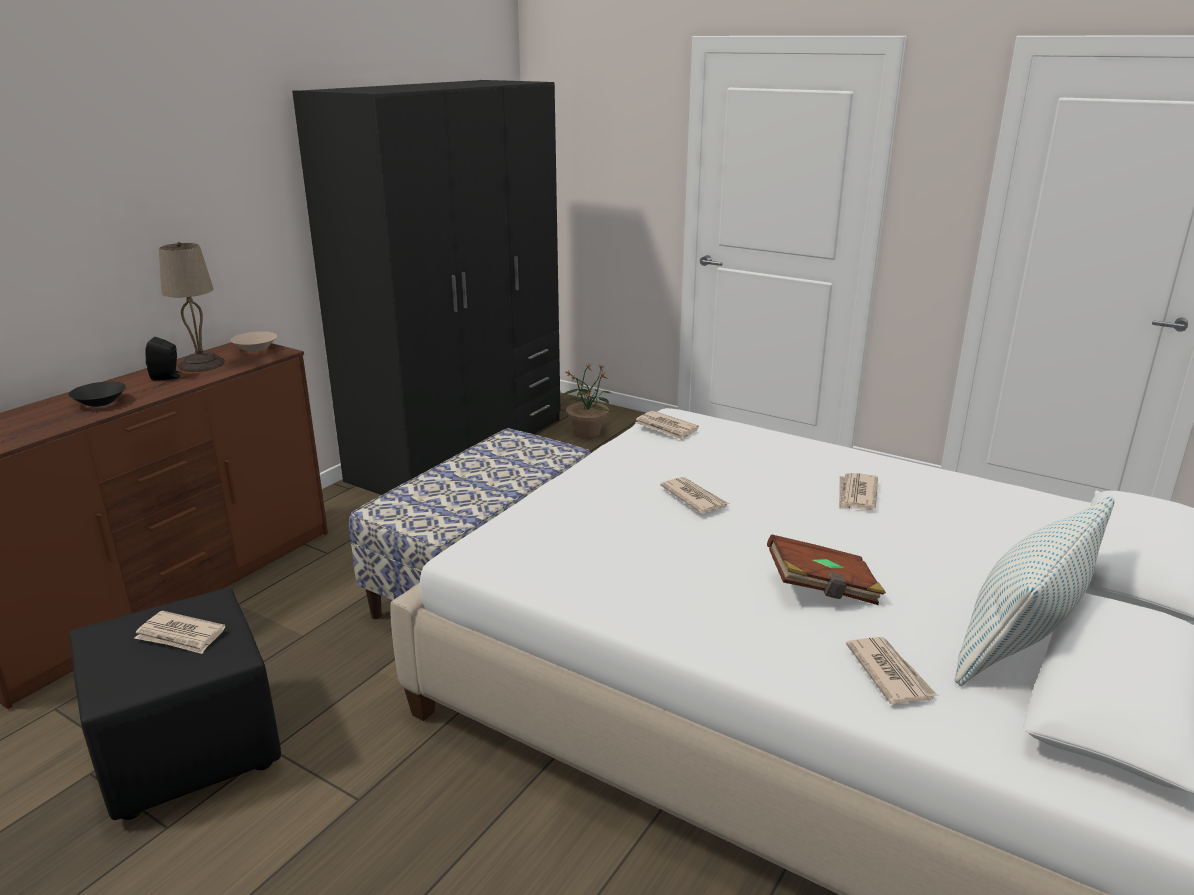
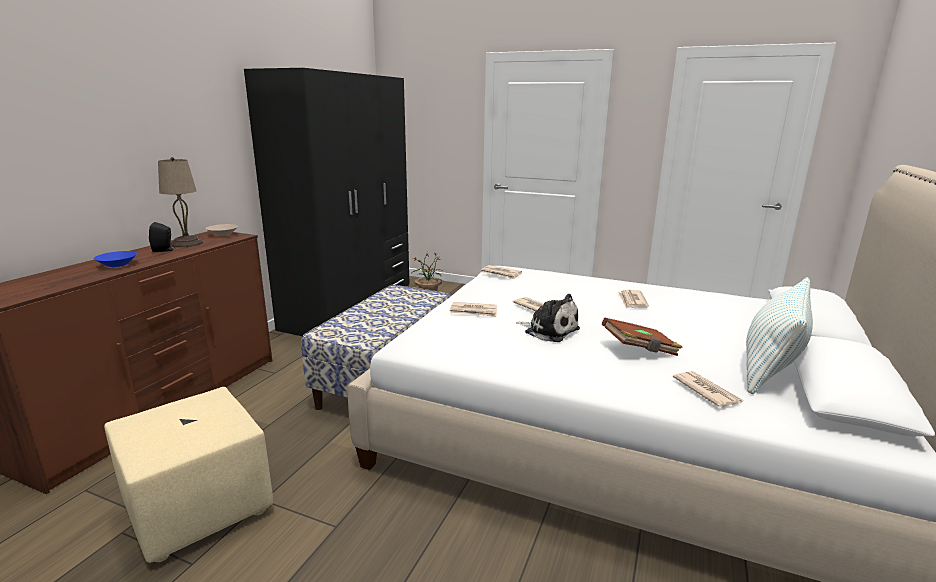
camera: 10 degrees left, 5 degrees down
black bowl [68,381,126,407] -> blue bowl [94,251,137,267]
black ottoman [69,587,281,820] -> beige ottoman [104,387,273,563]
newspaper [134,611,225,654] -> newspaper moved to [450,302,497,317]
none -> plush toy [516,294,580,342]

